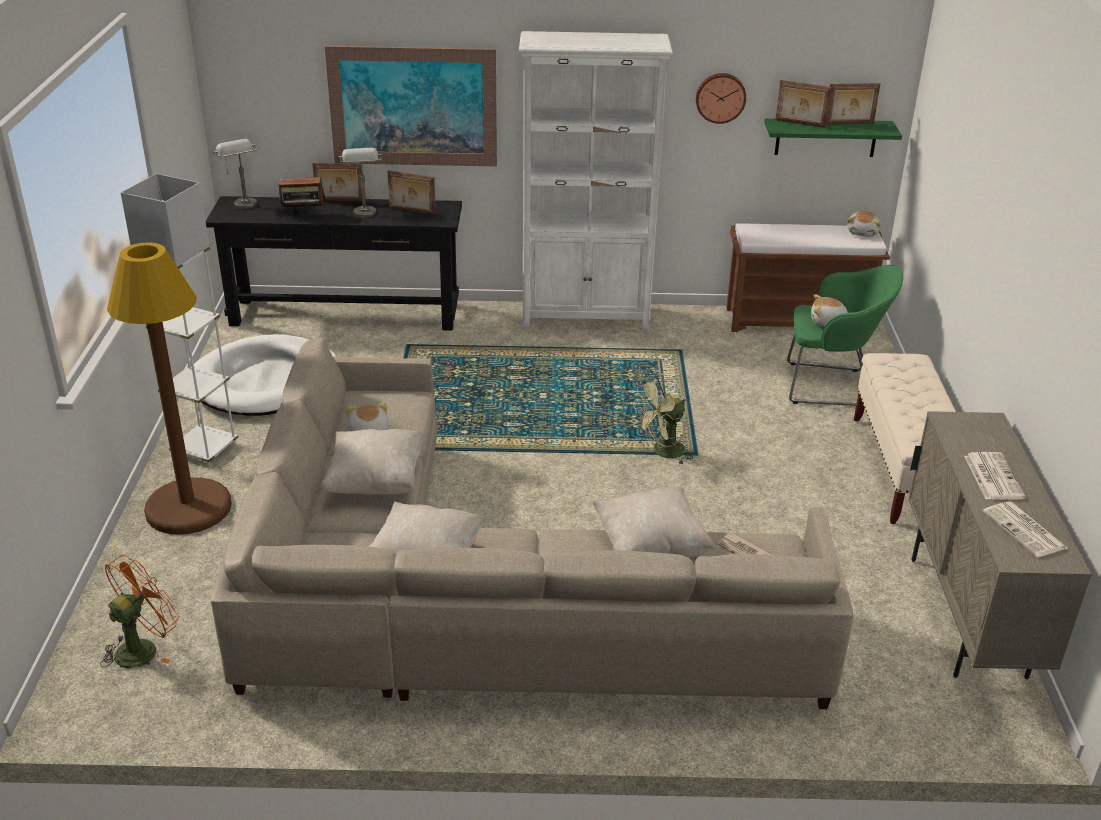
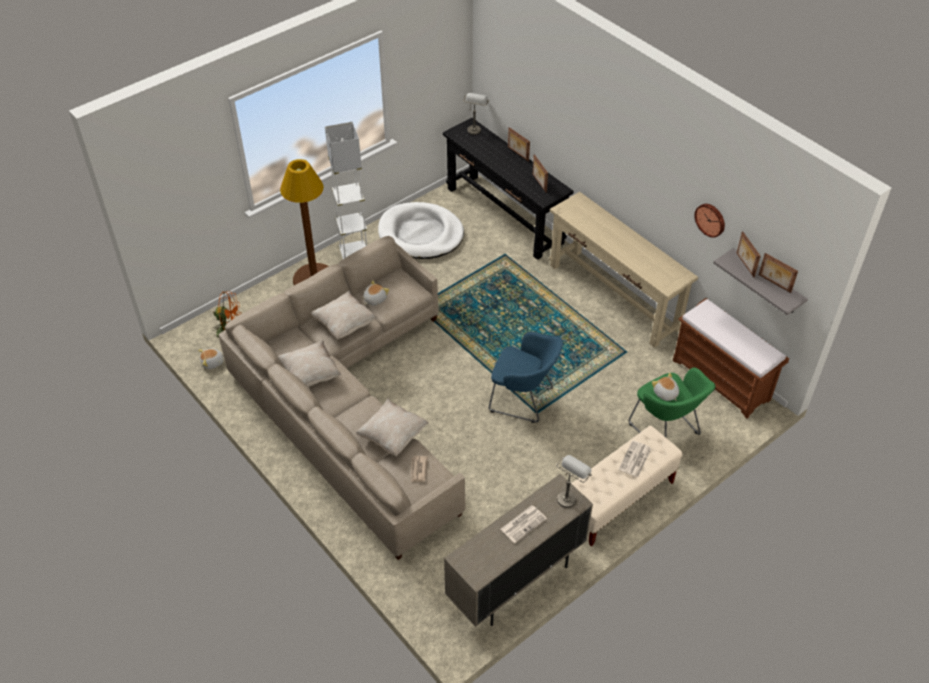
camera: 50 degrees right, 15 degrees up
radio [276,177,326,213] -> none
picture [325,46,497,166] -> none
grey table lamp [339,148,382,218] -> grey table lamp moved to [556,455,592,508]
white bookcase [519,31,673,330] -> beige console table [549,192,698,348]
green fan [633,374,694,464] -> blue armchair [489,332,563,423]
green shelf [764,119,902,157] -> grey shelf [713,248,808,315]
plush toy [847,211,881,237] -> plush toy moved to [198,349,224,369]
newspaper [983,501,1067,557] -> newspaper moved to [619,440,651,477]

